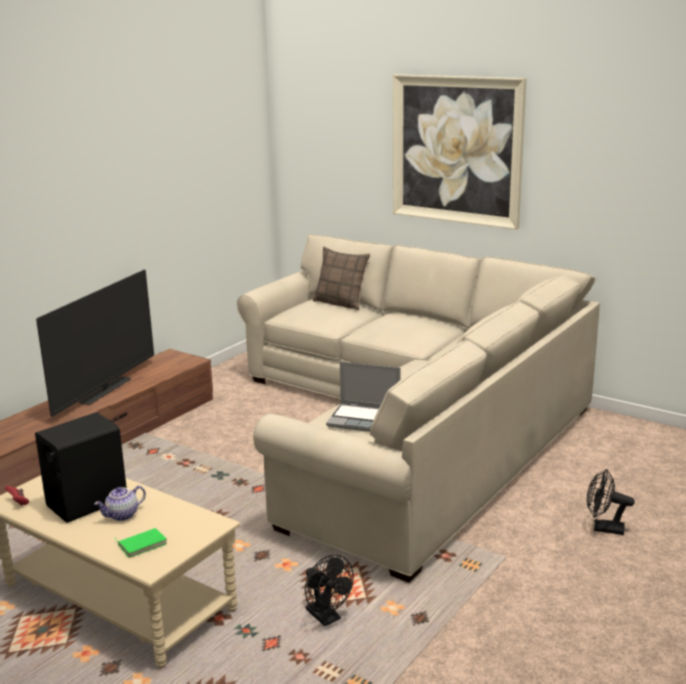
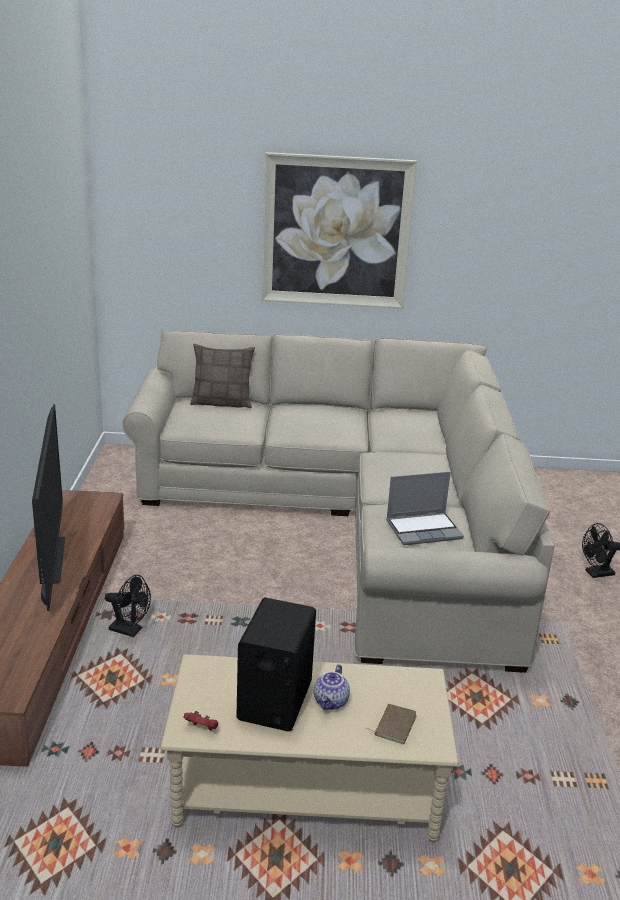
camera: 35 degrees left, 5 degrees up
green book [116,528,167,558] -> brown book [366,704,416,745]
black fan [305,555,354,626] -> black fan moved to [105,575,151,637]

